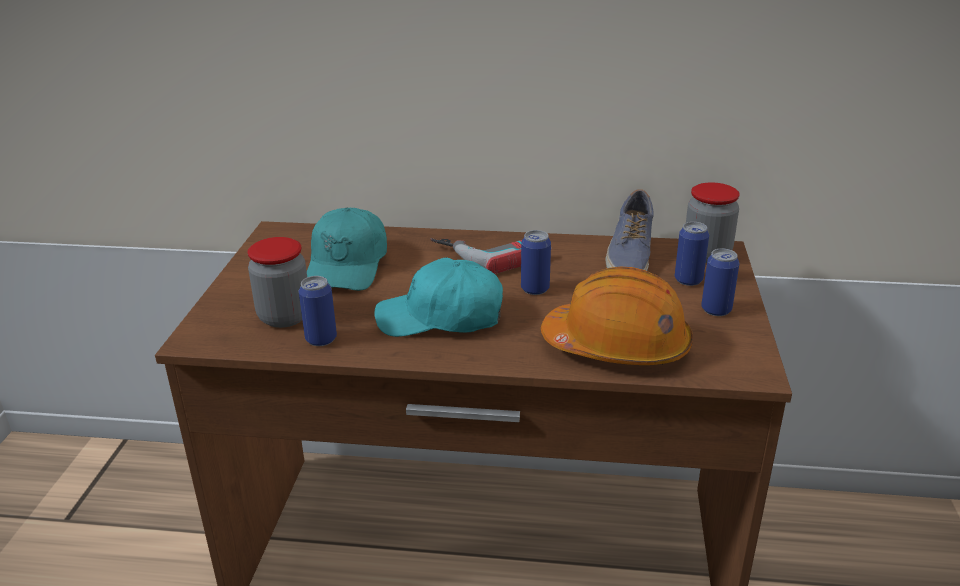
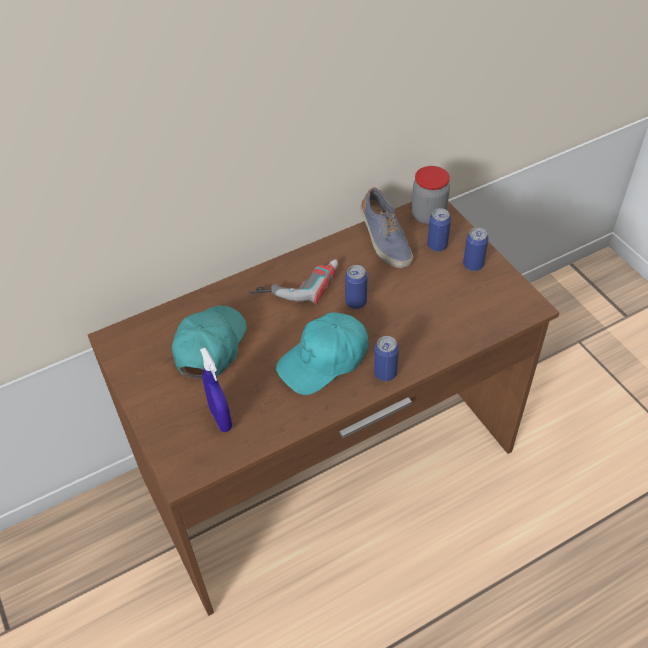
camera: 35 degrees left, 20 degrees up
jar [248,237,307,328] -> blue spray bottle [200,347,232,432]
can [299,276,337,346] -> can moved to [374,336,399,381]
turquoise cap [307,208,387,291] -> turquoise cap turned 135 degrees counterclockwise [172,306,247,379]
orange hard hat [541,267,693,365] -> none

